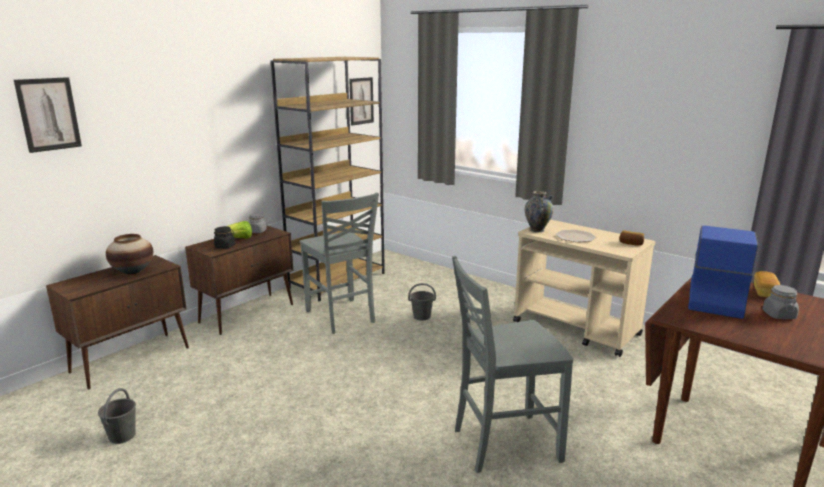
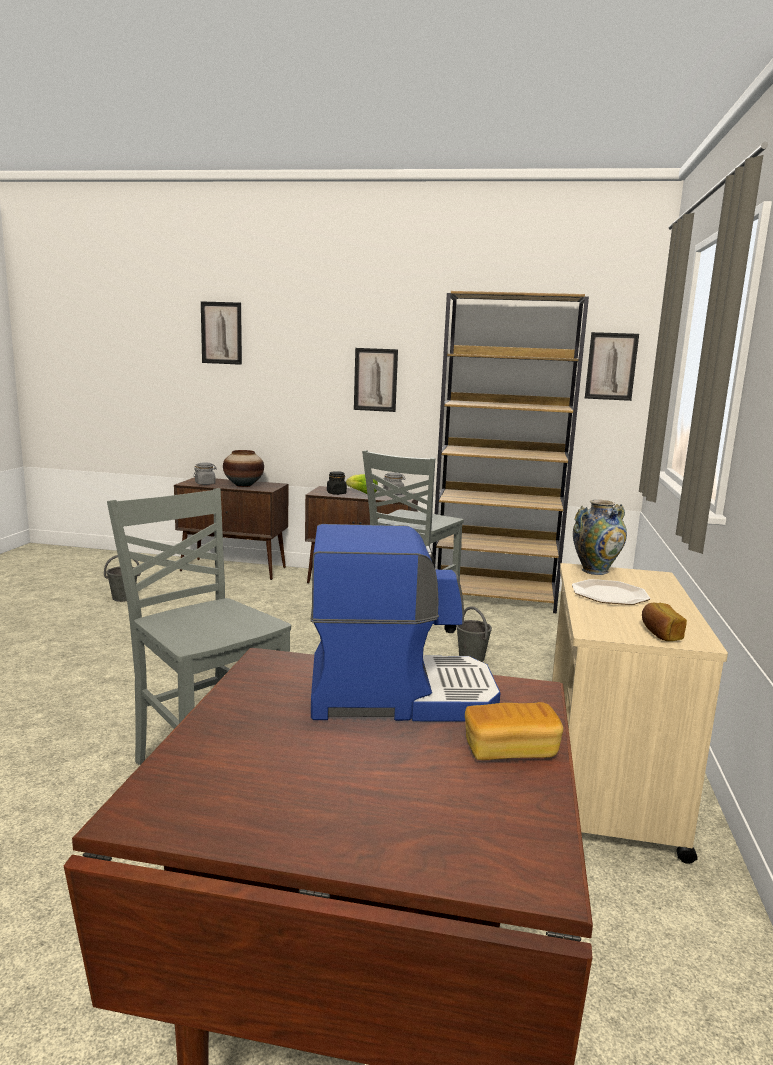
camera: 60 degrees right, 5 degrees down
grey jar [762,285,799,319] -> grey jar moved to [193,463,217,485]
none -> picture [354,348,398,412]

